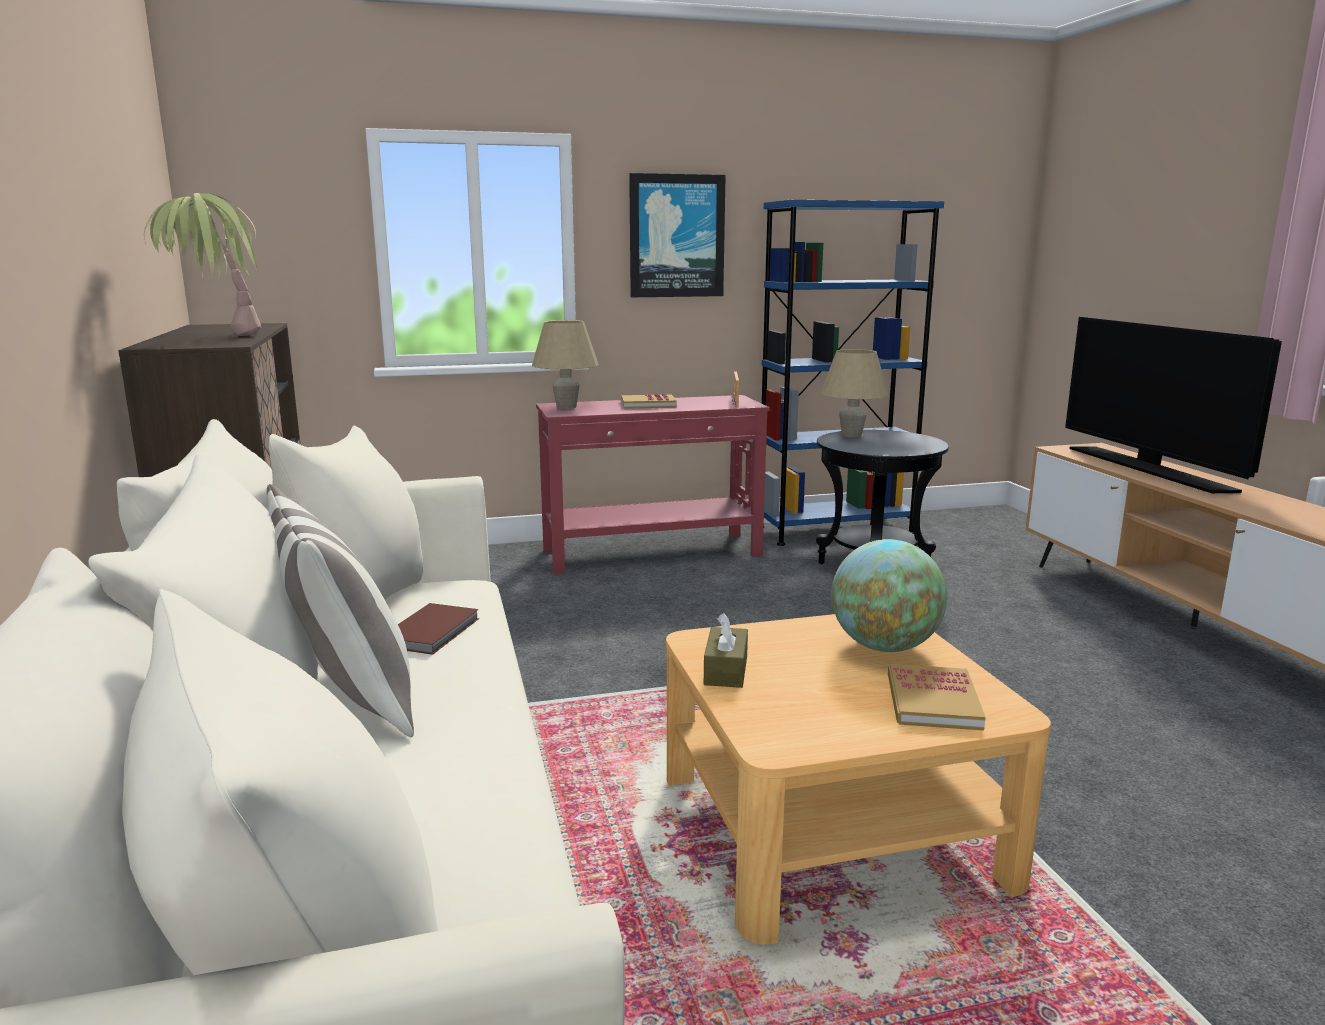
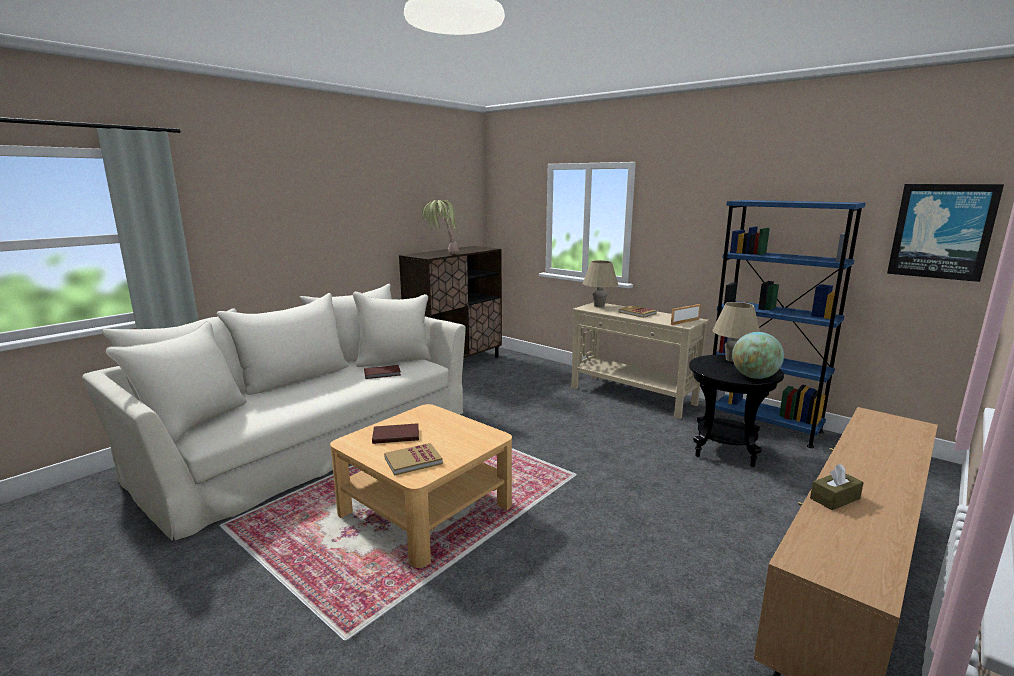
camera: 55 degrees right, 0 degrees up
pillow [267,484,414,737] -> none
red console table [536,395,770,574] -> beige console table [571,302,709,419]
picture [629,173,726,297] -> picture moved to [887,184,1004,282]
brown tissue box [704,613,748,688] -> brown tissue box moved to [810,464,864,510]
globe [831,539,947,652] -> globe moved to [732,332,784,379]
television [1065,317,1282,493] -> none
none -> brown book [372,423,419,444]

